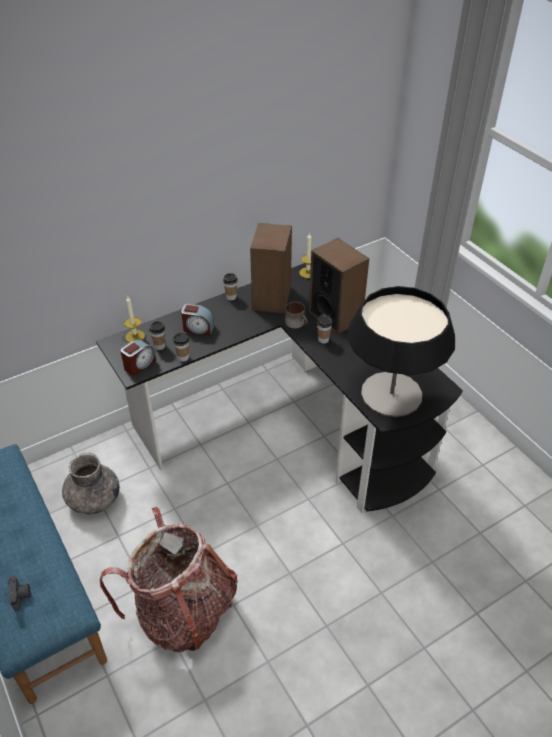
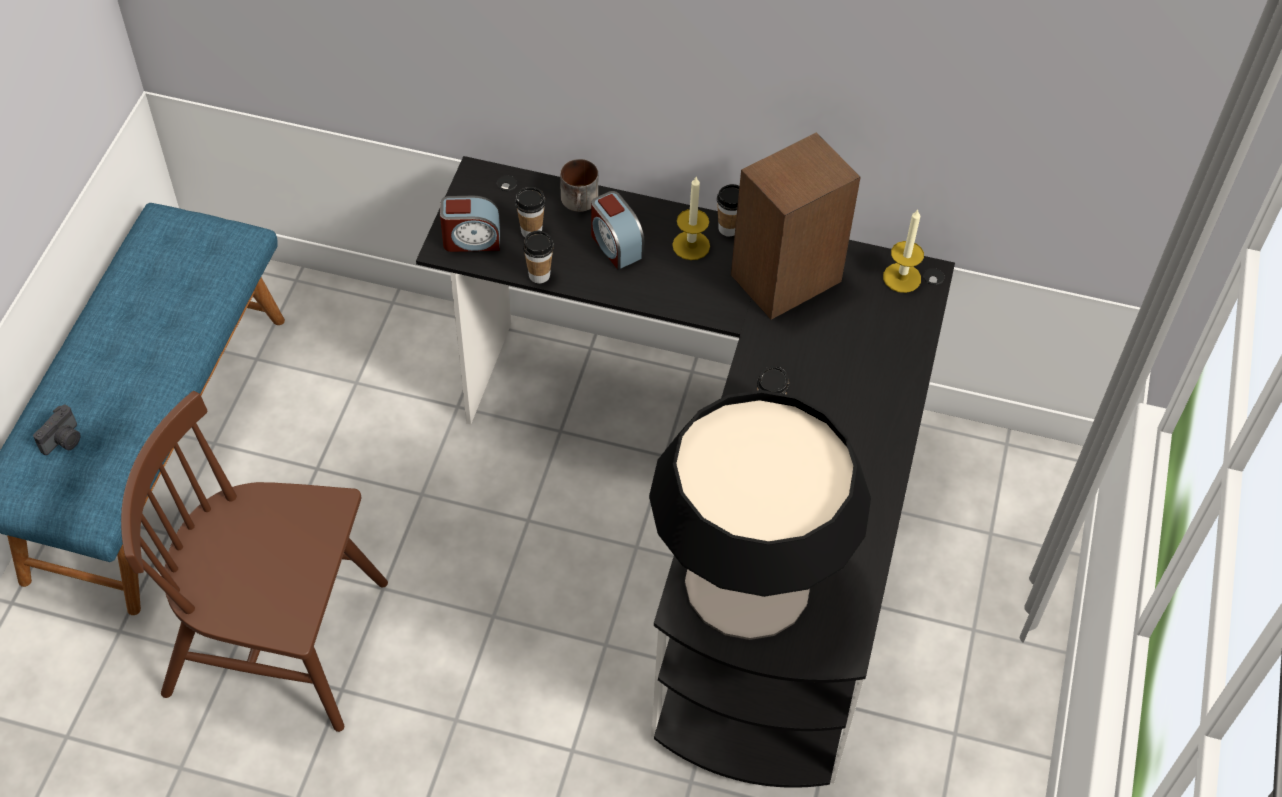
camera: 45 degrees right, 10 degrees up
grey vase [62,453,120,514] -> none
backpack [100,507,238,652] -> brown chair [121,391,388,732]
candle [124,297,145,343] -> candle moved to [672,177,710,260]
mug [285,302,308,329] -> mug moved to [560,159,598,212]
speaker [309,238,369,335] -> none

